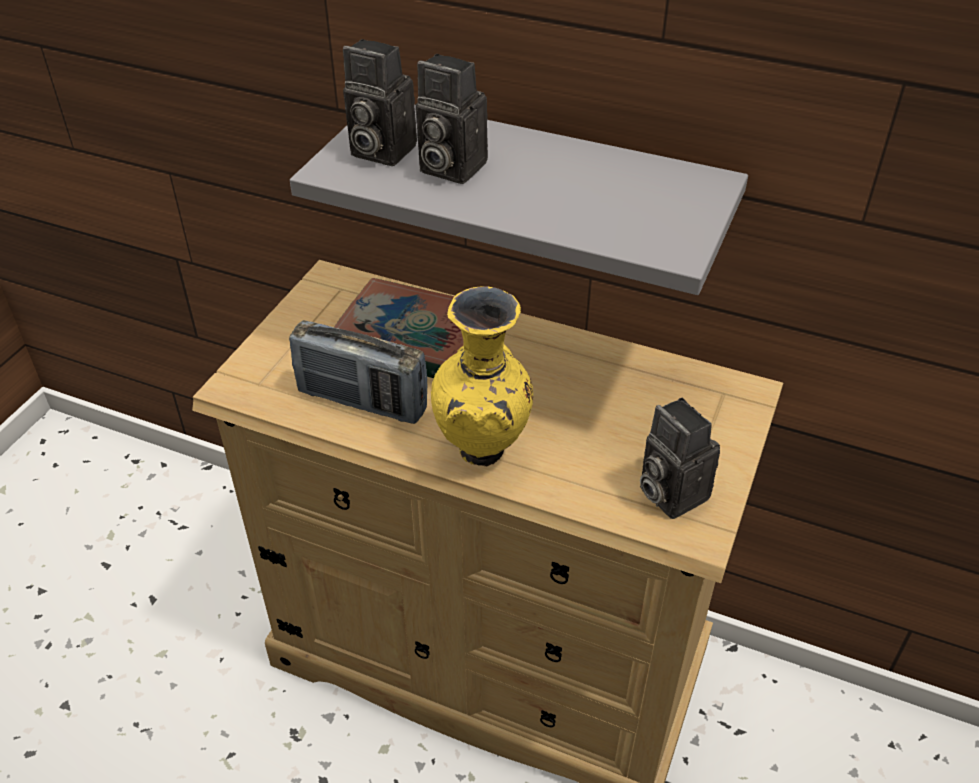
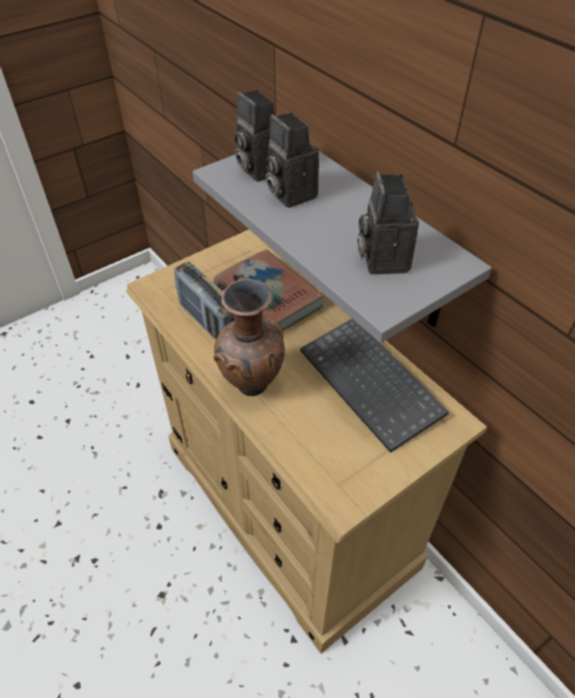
camera: 30 degrees right, 5 degrees up
yellow vase [431,286,533,467] -> brown vase [213,279,285,396]
camera [640,398,720,519] -> camera moved to [357,171,419,274]
none -> keyboard [300,319,449,453]

